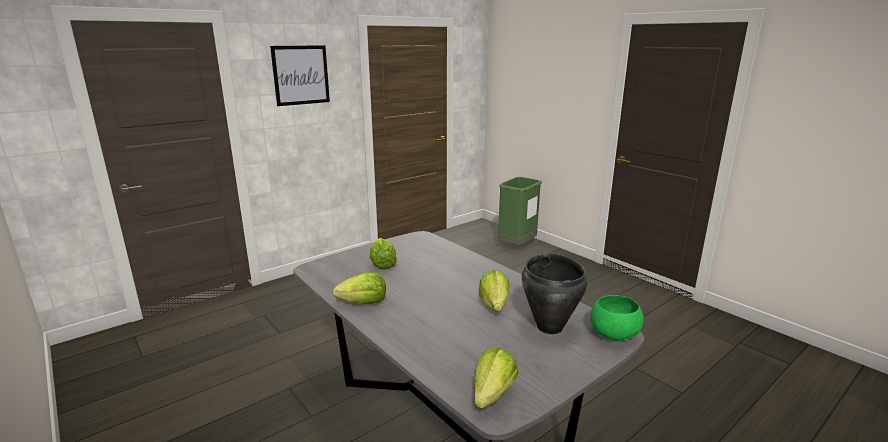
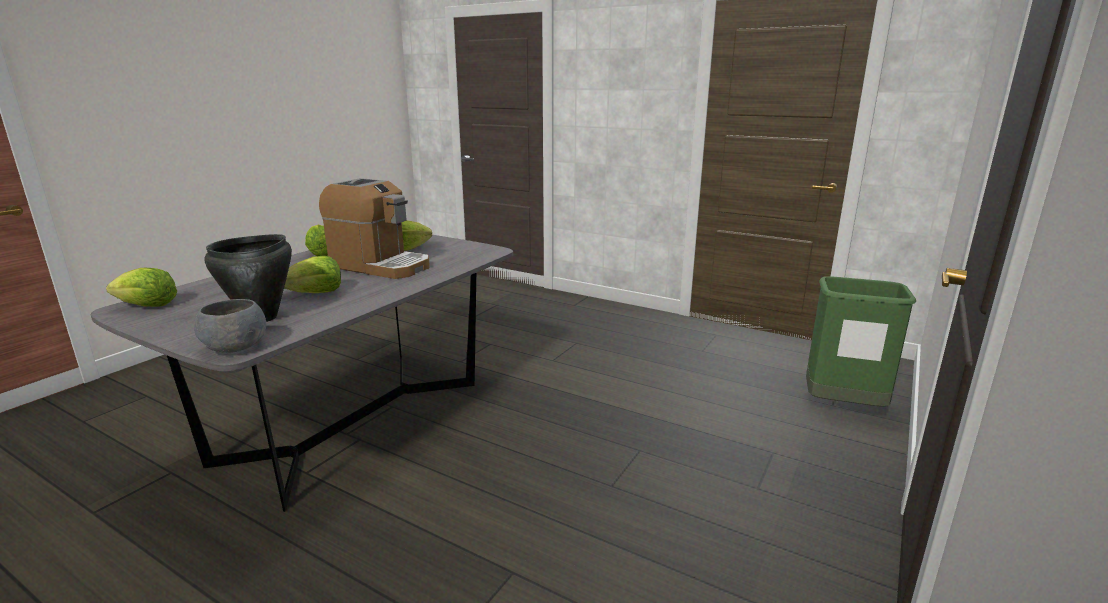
camera: 70 degrees right, 0 degrees up
picture [270,45,330,106] -> none
green bowl [590,295,644,341] -> grey bowl [194,299,266,353]
none -> coffee machine [319,178,429,279]

